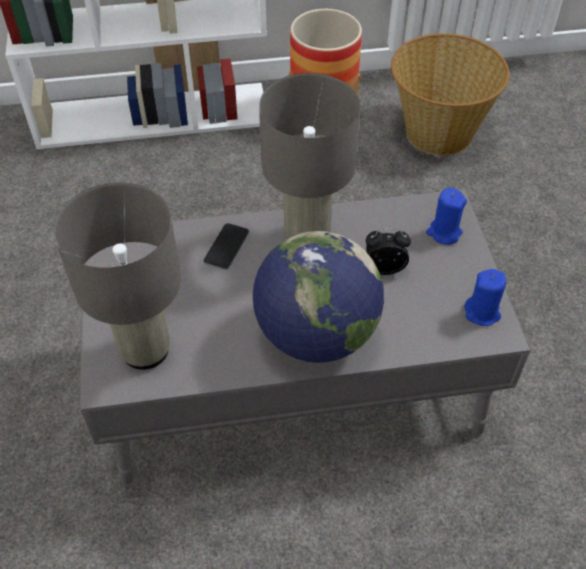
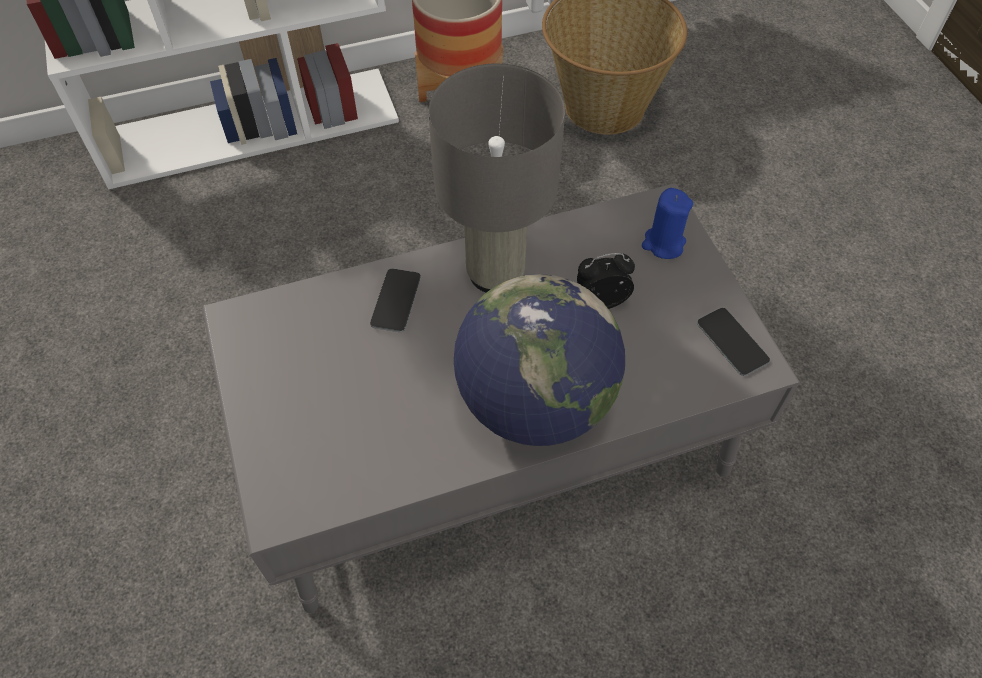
camera: 10 degrees left, 5 degrees up
grey table lamp [54,183,181,370] -> none
blue candle [465,269,506,326] -> phone [697,308,770,376]

